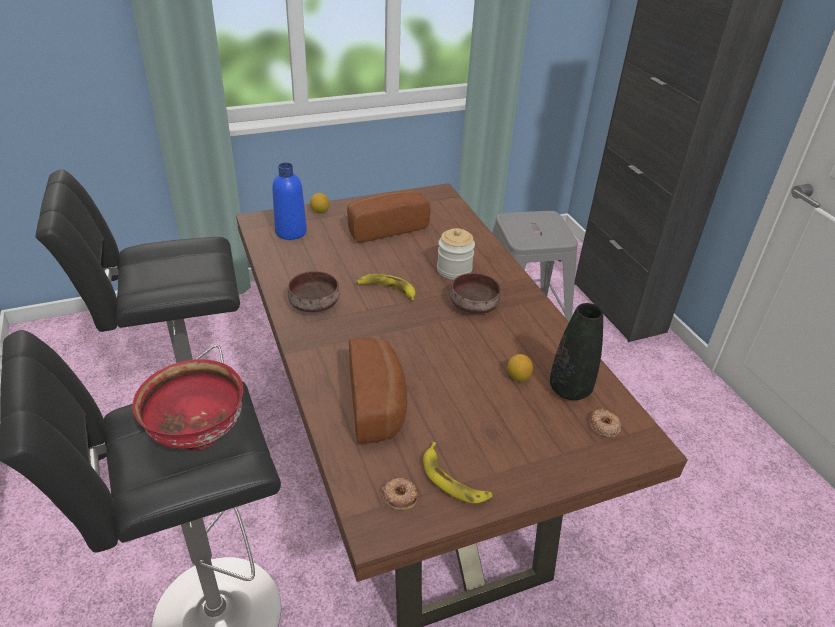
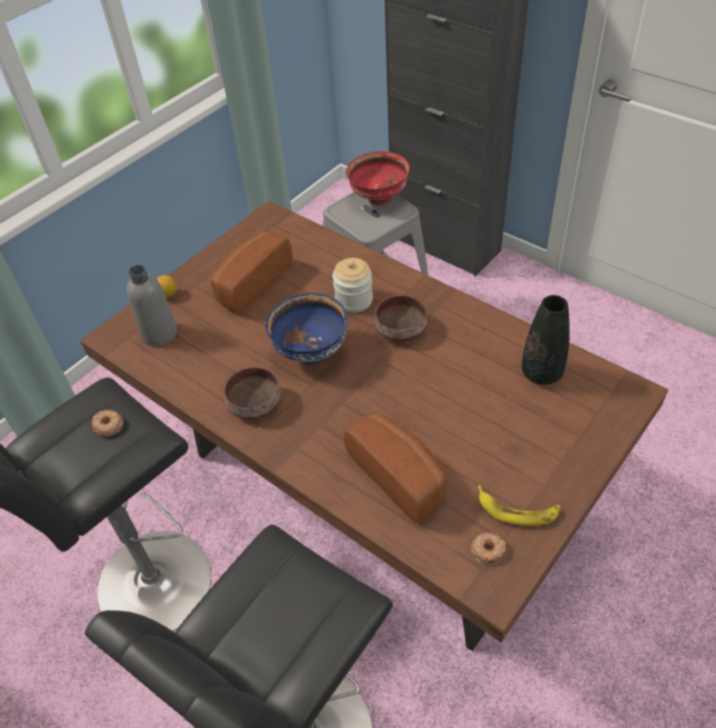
camera: 25 degrees left, 10 degrees up
red bowl [132,359,243,450] -> red bowl moved to [346,151,410,205]
blue bottle [272,162,307,240] -> grey bottle [127,265,177,346]
banana [356,274,416,302] -> blue bowl [266,293,348,365]
lemon [507,354,533,381] -> none
donut [590,409,621,437] -> donut moved to [91,409,123,436]

